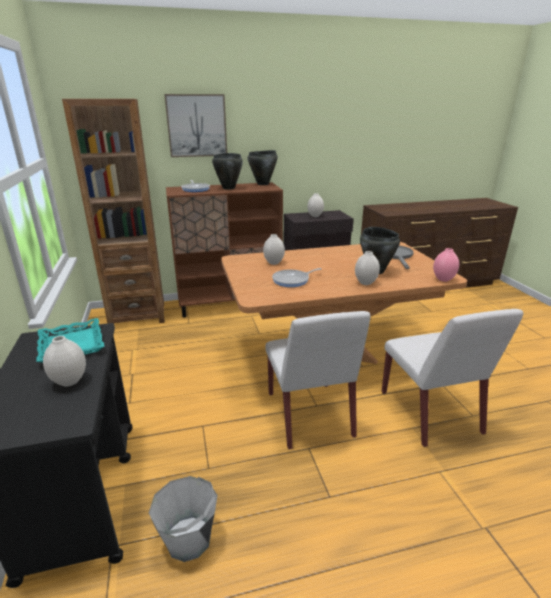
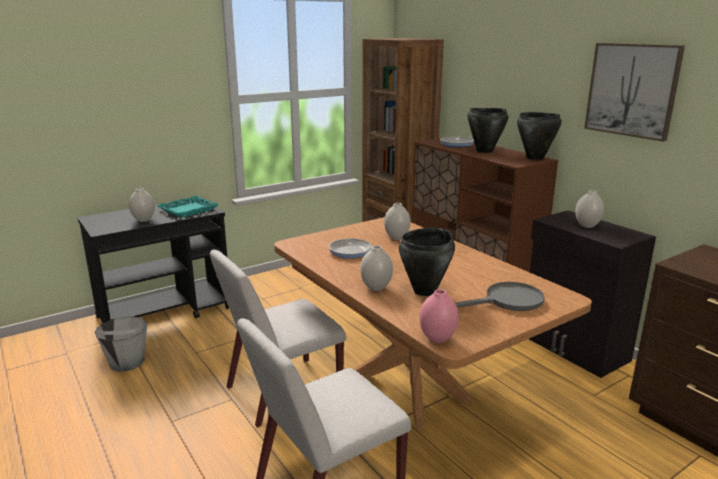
camera: 70 degrees right, 5 degrees down
picture [164,94,227,157] -> picture moved to [584,43,685,141]

